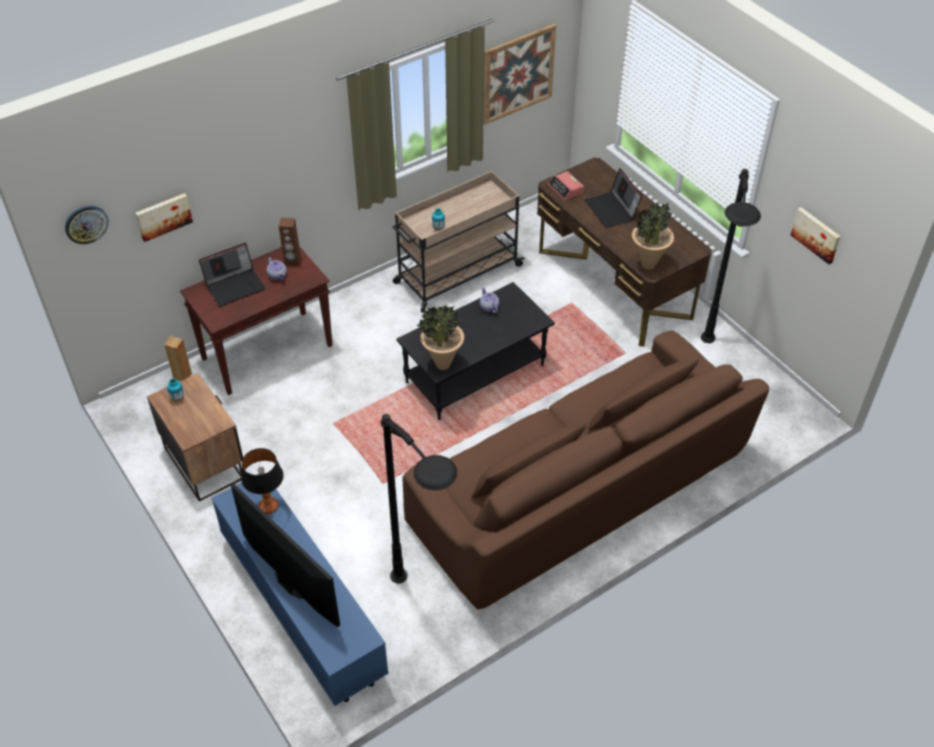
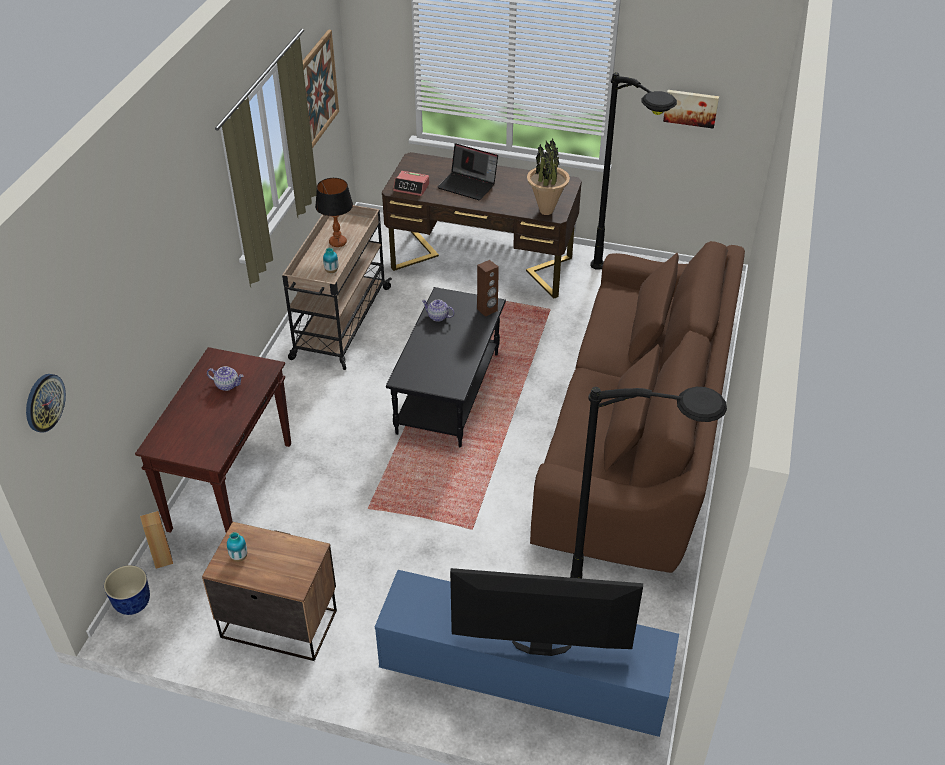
camera: 40 degrees left, 5 degrees down
picture [135,193,193,242] -> none
laptop [199,243,265,306] -> none
table lamp [241,448,284,514] -> table lamp moved to [315,178,353,247]
brown speaker [279,218,301,266] -> brown speaker moved to [477,260,499,317]
potted plant [416,305,464,370] -> none
none -> planter [104,565,150,615]

